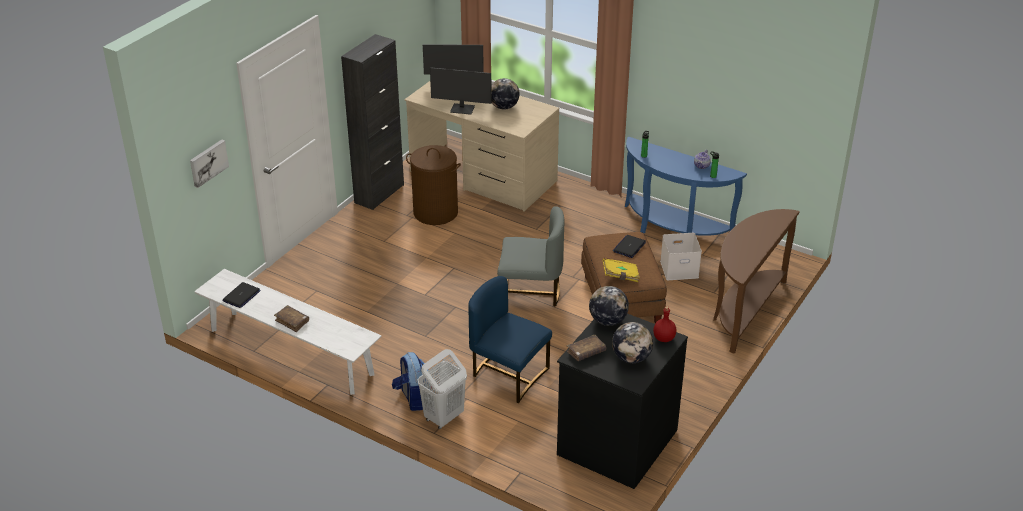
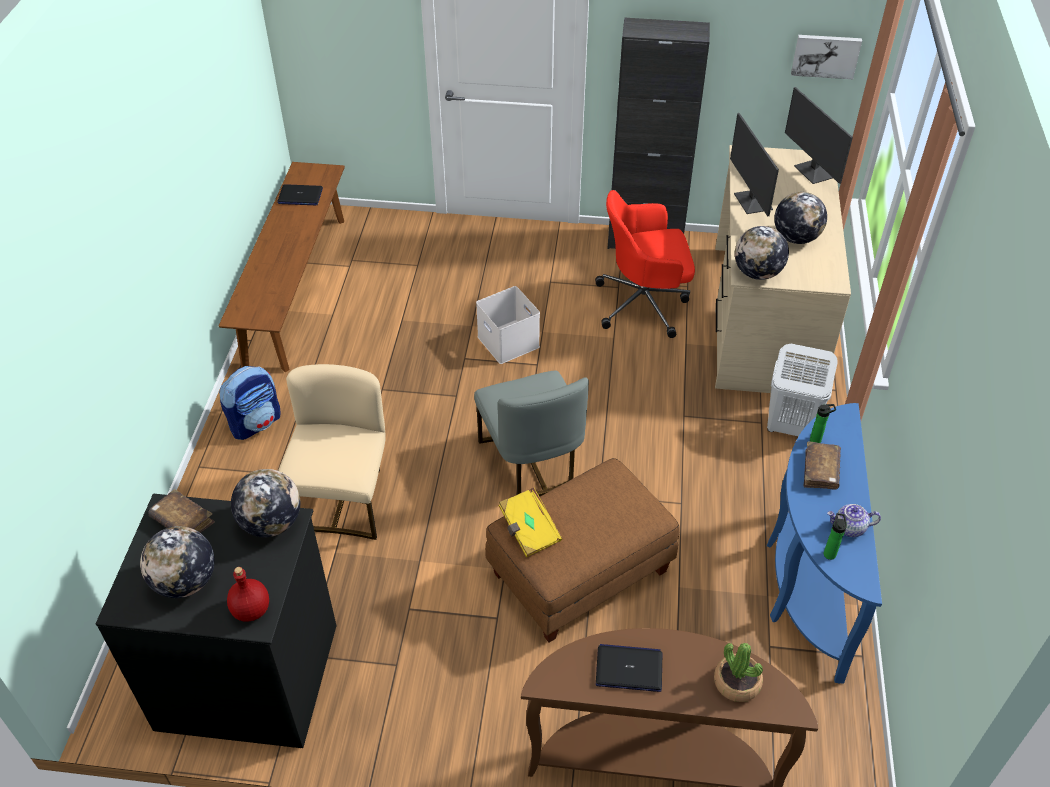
camera: 65 degrees right, 10 degrees up
picture [190,140,229,188] -> picture moved to [791,35,862,79]
white bench [194,269,382,395] -> brown bench [219,162,345,372]
brown book [274,305,309,332] -> brown book moved to [804,441,841,490]
brown laundry basket [406,145,461,225] -> red office chair [595,190,695,338]
white laundry basket [418,349,467,429] -> white laundry basket moved to [767,344,838,436]
blue chair [468,276,552,403] -> beige chair [278,364,386,540]
laptop [613,235,646,258] -> laptop moved to [596,644,662,692]
white storage box [660,233,702,280] -> white storage box moved to [476,286,540,364]
none -> potted plant [714,643,763,702]
none -> globe [735,226,789,280]

